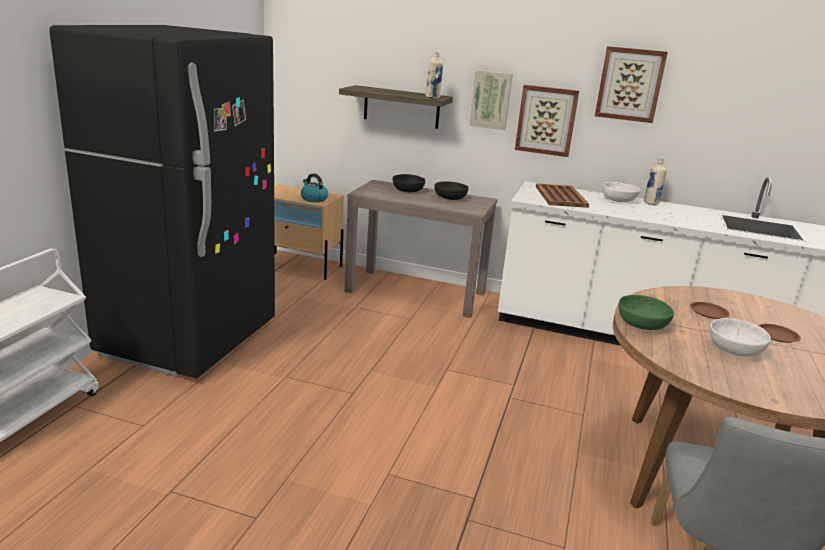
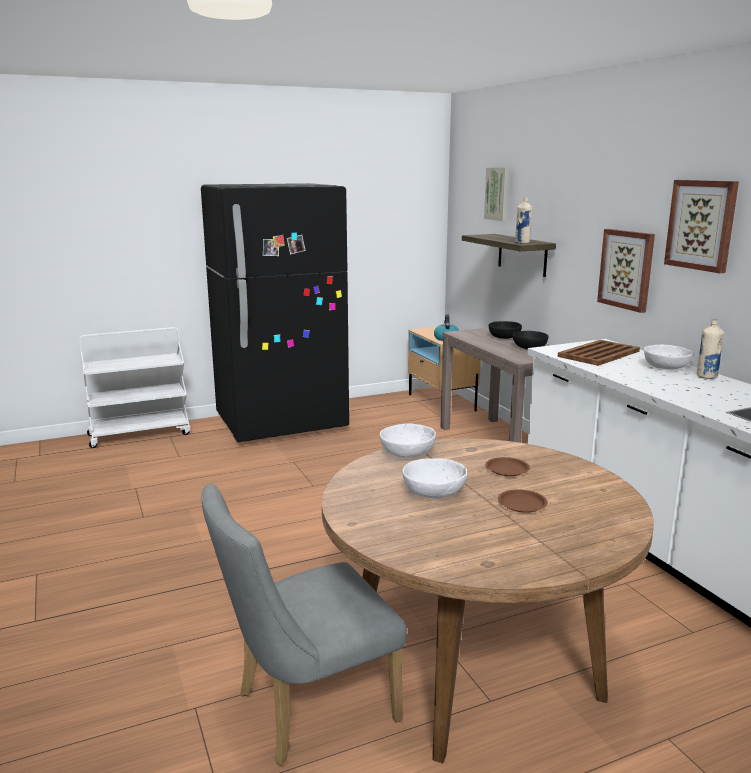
camera: 50 degrees right, 5 degrees down
picture [469,70,513,130] -> picture moved to [484,167,510,221]
green bowl [619,295,674,330] -> white bowl [380,424,436,458]

